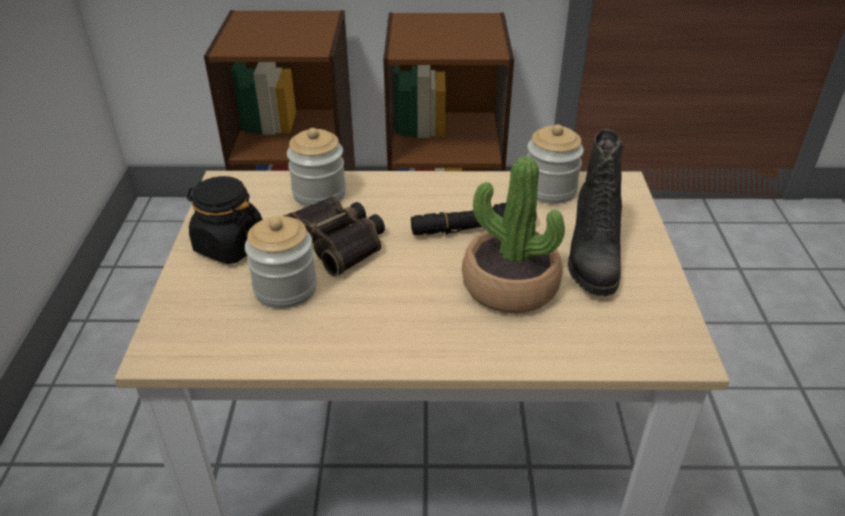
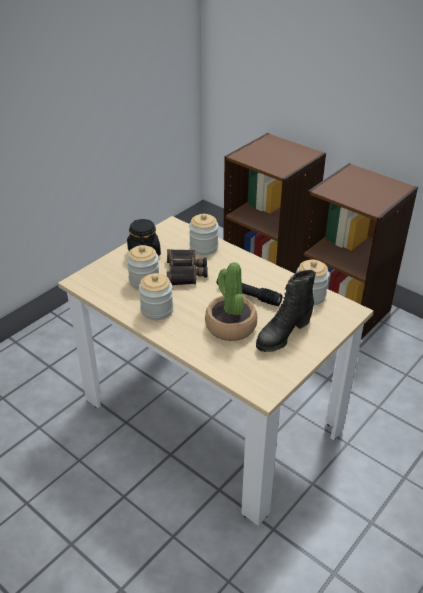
camera: 40 degrees right, 0 degrees up
none -> jar [139,273,173,320]

